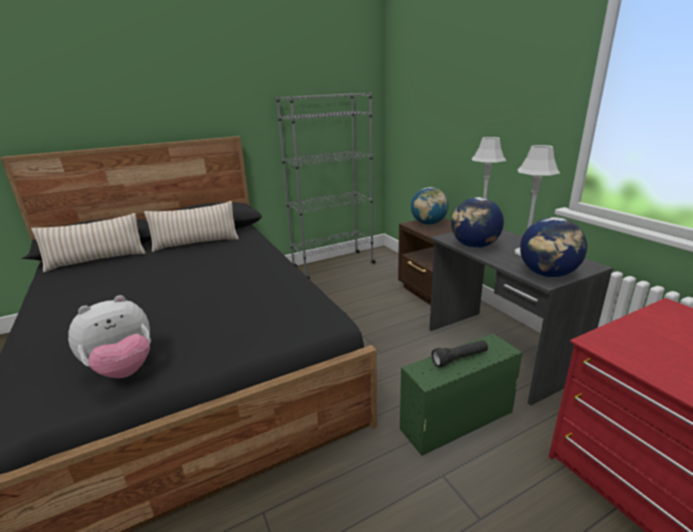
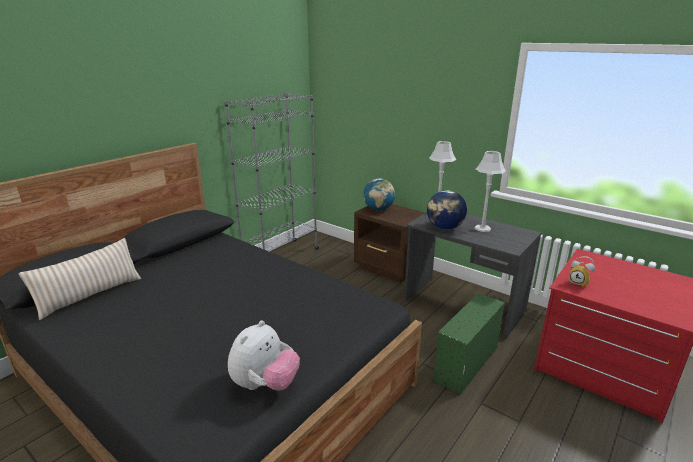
camera: 25 degrees left, 0 degrees up
beige pillow [144,201,239,252] -> none
black flashlight [432,340,488,367] -> none
globe [520,217,587,277] -> none
none -> alarm clock [568,256,595,286]

